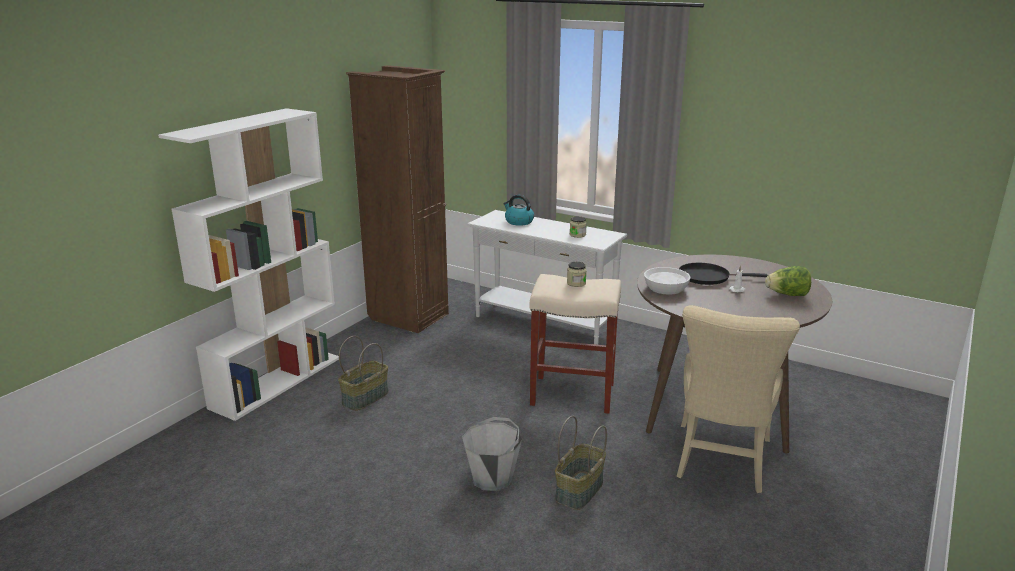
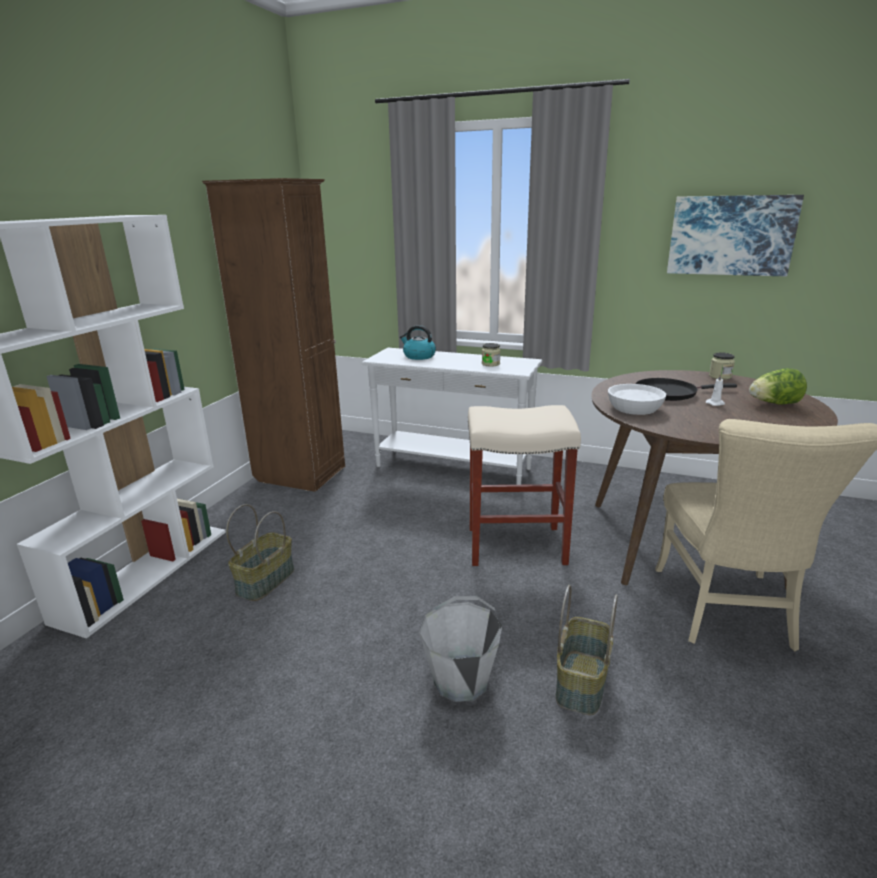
camera: 10 degrees left, 0 degrees up
jar [567,262,587,287] -> jar moved to [709,352,735,380]
none -> picture [667,195,804,276]

